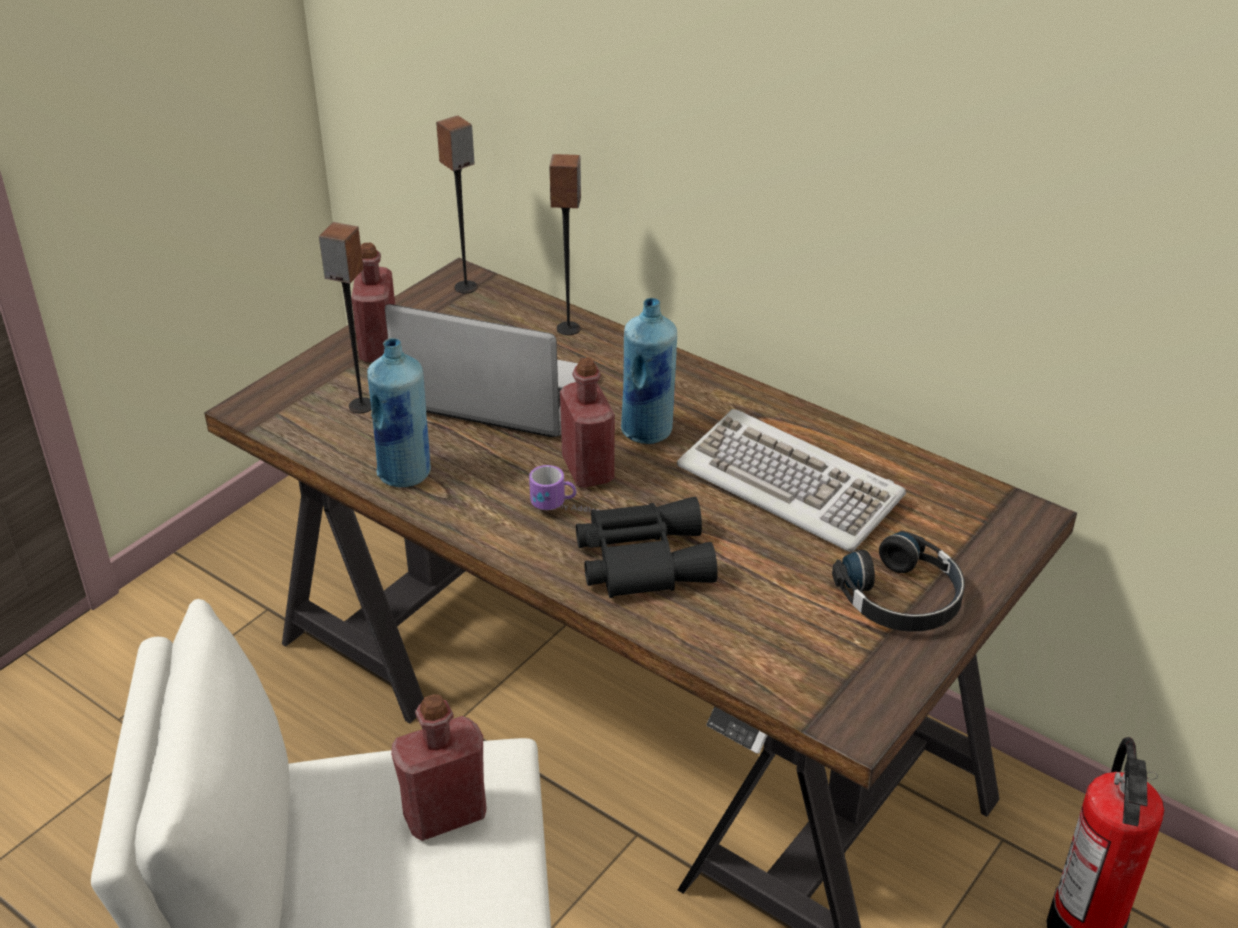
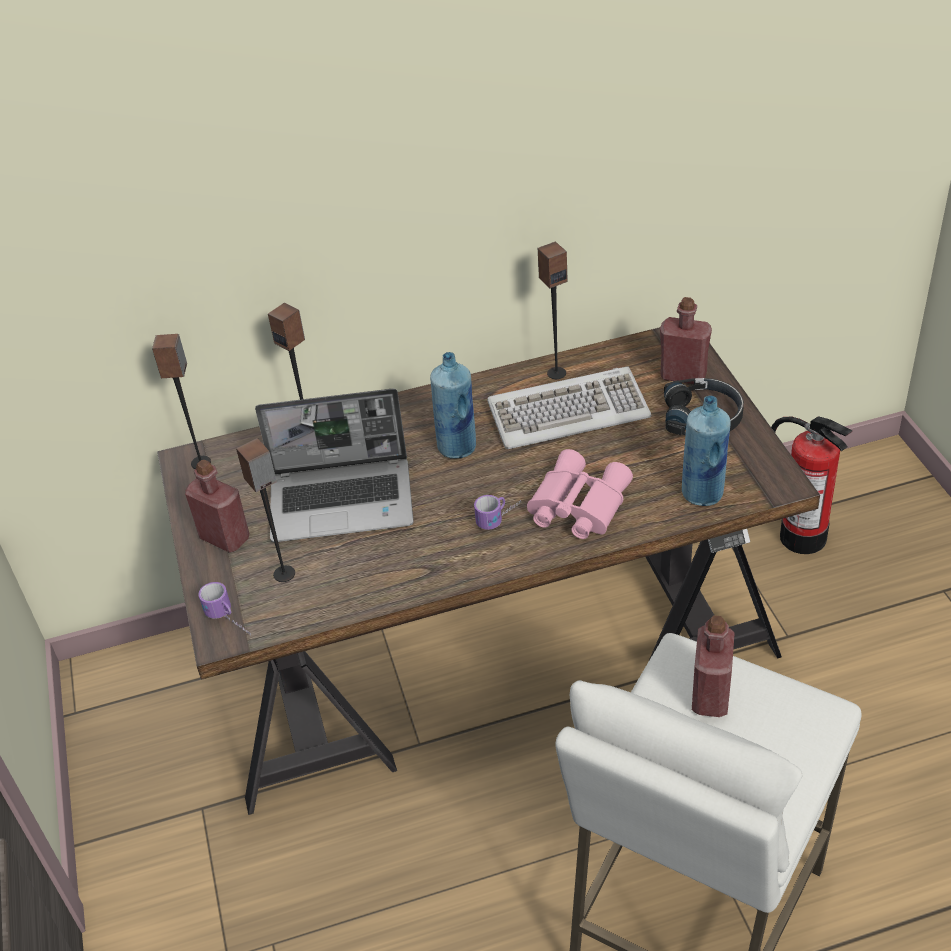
camera: 50 degrees left, 5 degrees up
blue bottle [367,338,431,488] -> blue bottle moved to [682,396,731,506]
laptop [385,304,578,437] -> laptop turned 150 degrees counterclockwise [255,389,414,542]
red bottle [560,357,615,488] -> red bottle moved to [660,297,712,384]
black binoculars [576,497,718,598] -> pink binoculars [527,449,633,539]
none -> mug [198,582,251,635]
none -> speaker [538,242,568,379]

